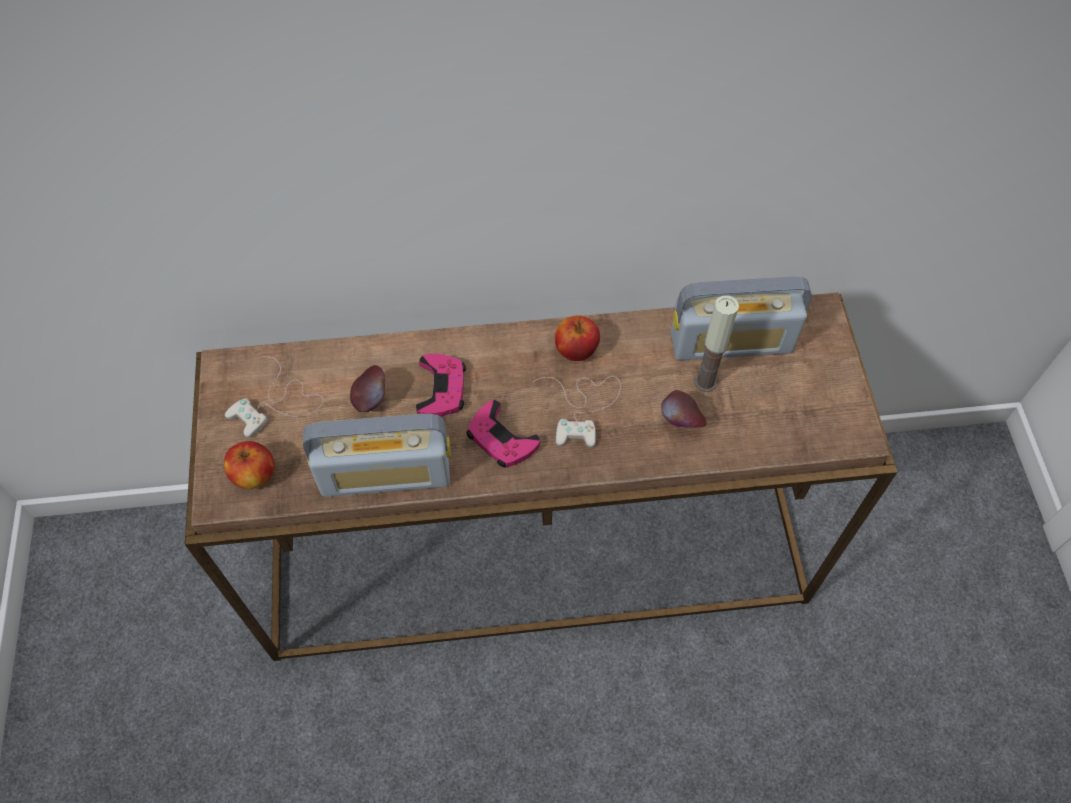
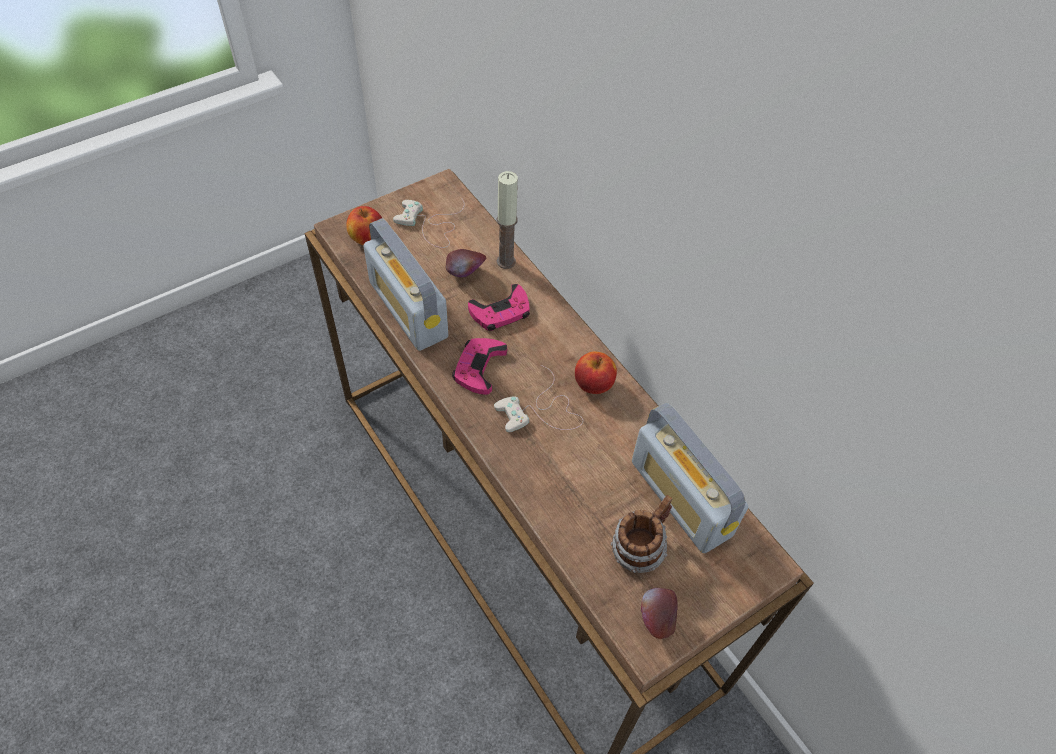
camera: 60 degrees right, 5 degrees down
apple [661,390,706,428] -> apple moved to [641,588,678,639]
candle [694,295,739,392] -> candle moved to [497,171,518,269]
none -> mug [611,495,673,573]

